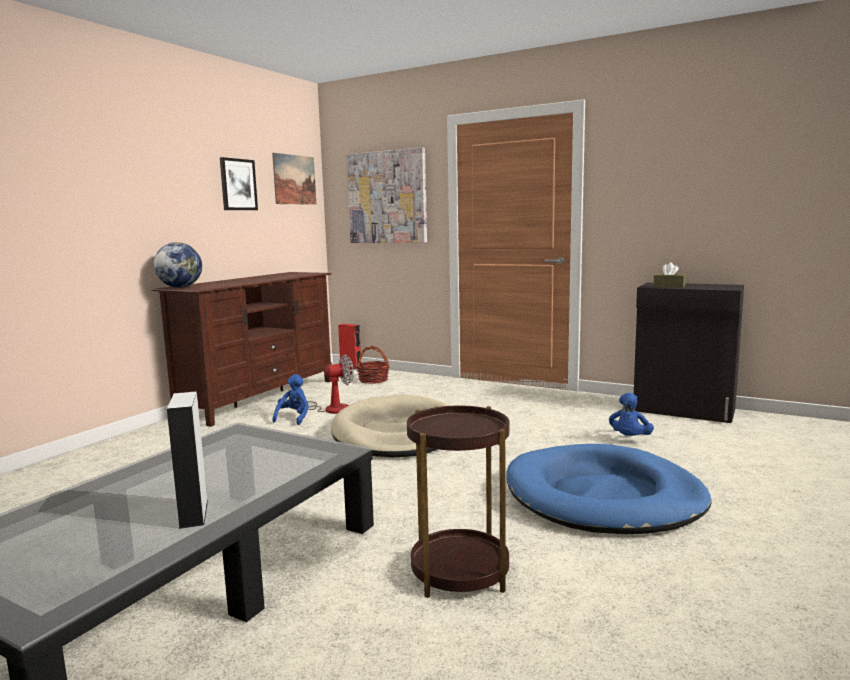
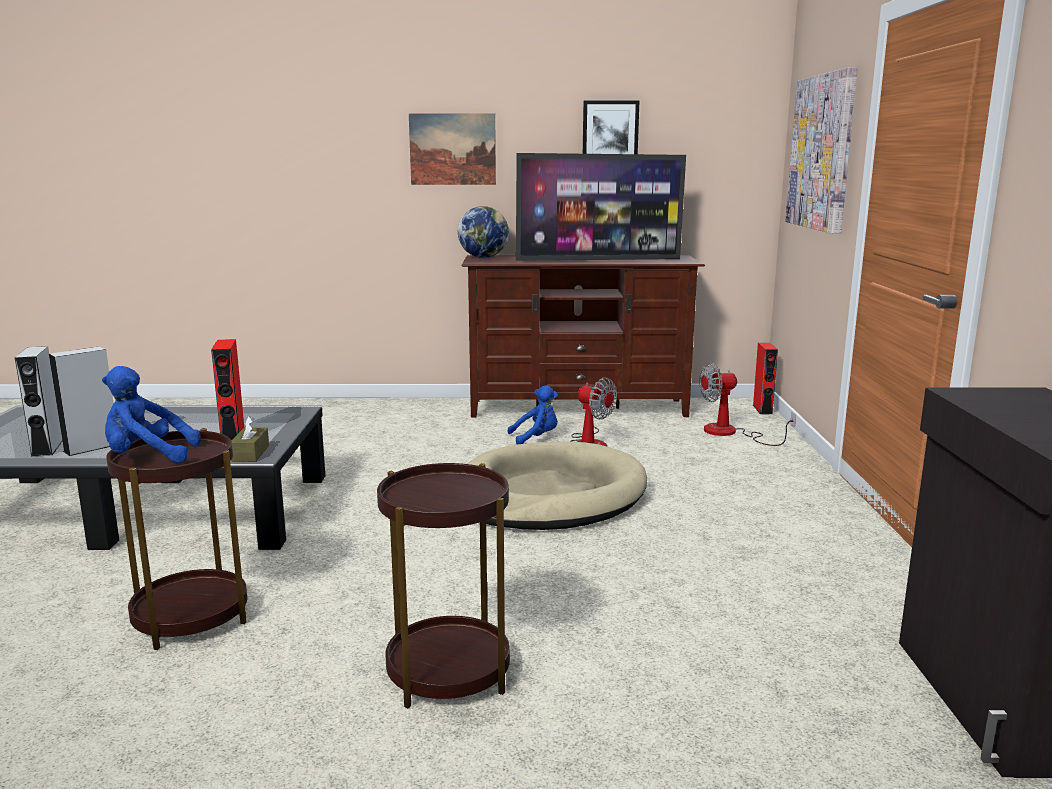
camera: 60 degrees right, 5 degrees up
picture [272,153,316,205] -> picture moved to [409,113,496,185]
basket [356,346,389,384] -> fan [699,363,796,446]
blue dog bed [506,444,712,534] -> brown side table [377,463,510,708]
blue plush toy [609,393,654,436] -> blue plush toy moved to [102,366,201,463]
brown tissue box [653,262,686,288] -> brown tissue box moved to [231,416,269,462]
none -> grey speaker [15,346,62,457]
none -> red speaker [211,339,244,440]
none -> television [516,153,686,261]

